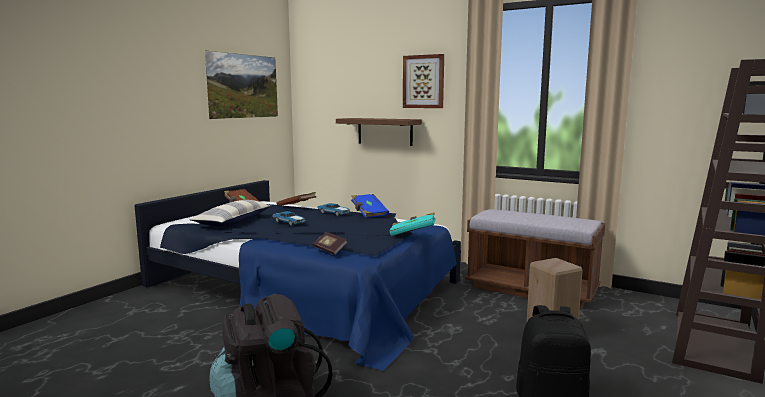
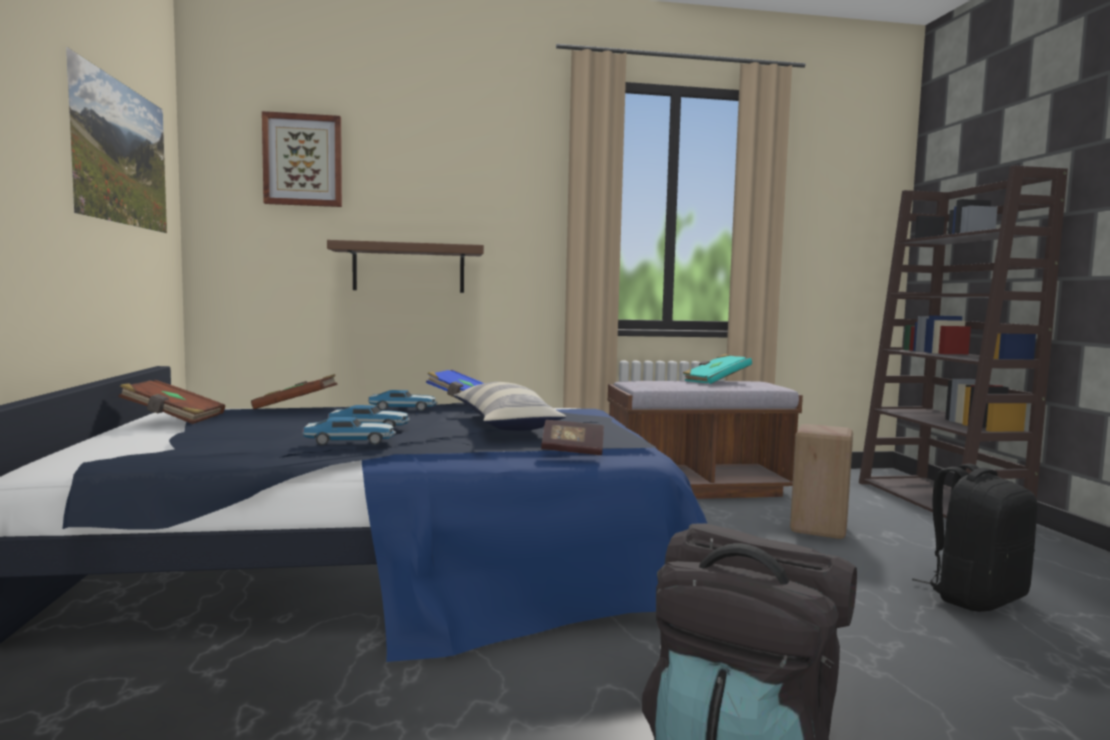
camera: 40 degrees left, 5 degrees down
pillow [189,200,271,227] -> pillow moved to [454,382,566,431]
turquoise book [389,212,436,236] -> turquoise book moved to [683,354,752,384]
picture [403,54,444,108] -> picture moved to [262,111,342,207]
none -> toy car [302,417,396,445]

